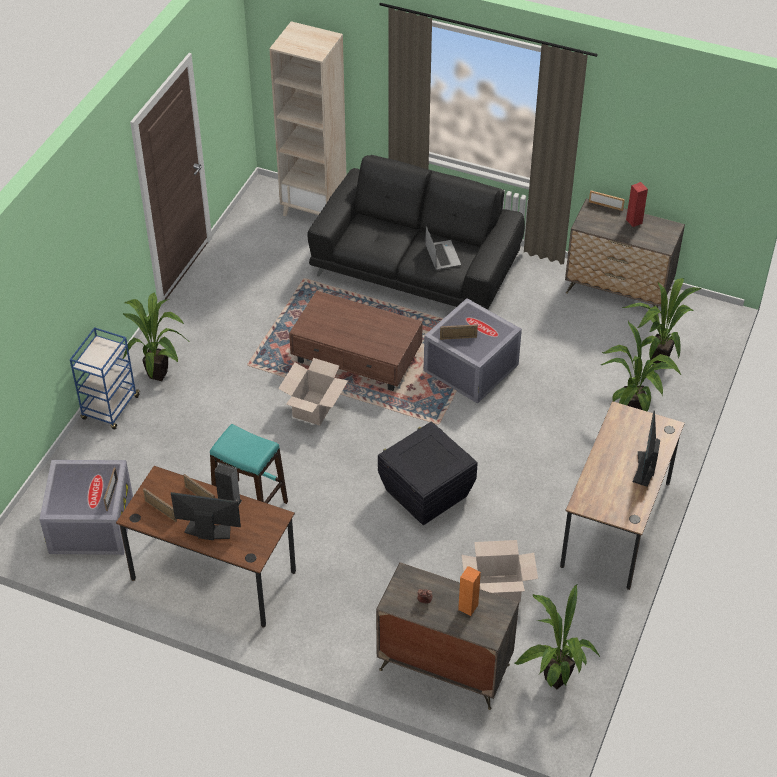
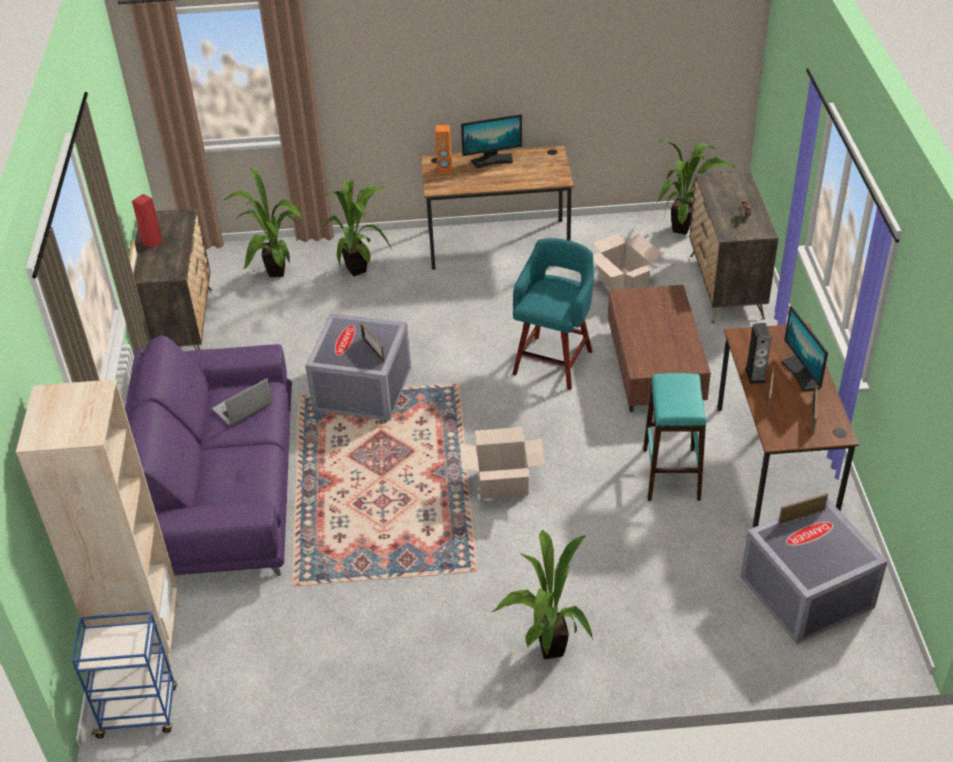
camera: 115 degrees left, 5 degrees down
blue cart [70,327,140,430] -> blue cart moved to [72,611,177,739]
brown coffee table [289,291,423,391] -> brown coffee table moved to [608,285,711,412]
black sofa [307,155,525,310] -> purple sofa [125,336,292,576]
black storage box [378,421,478,525] -> turquoise stool [512,238,594,390]
orange speaker [458,566,481,616] -> orange speaker moved to [435,125,452,174]

